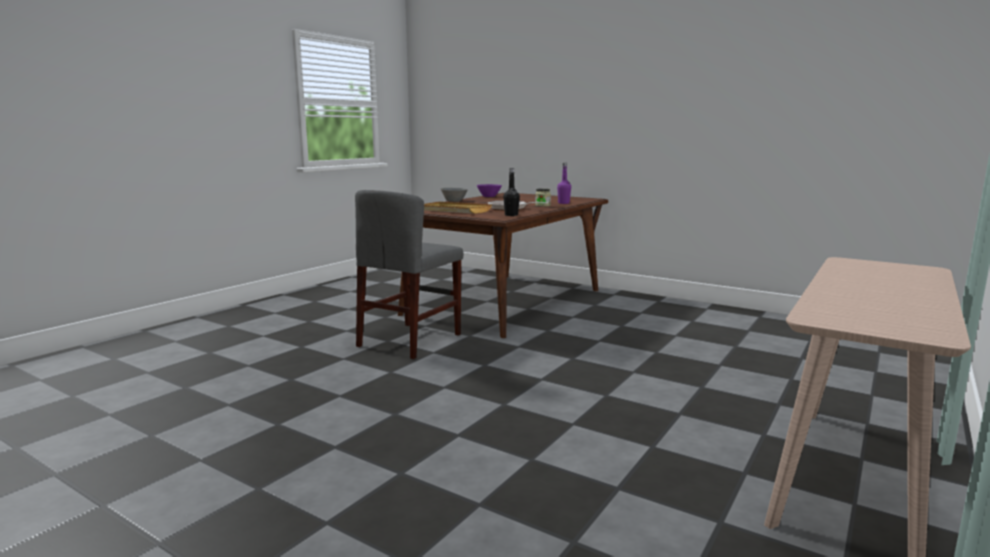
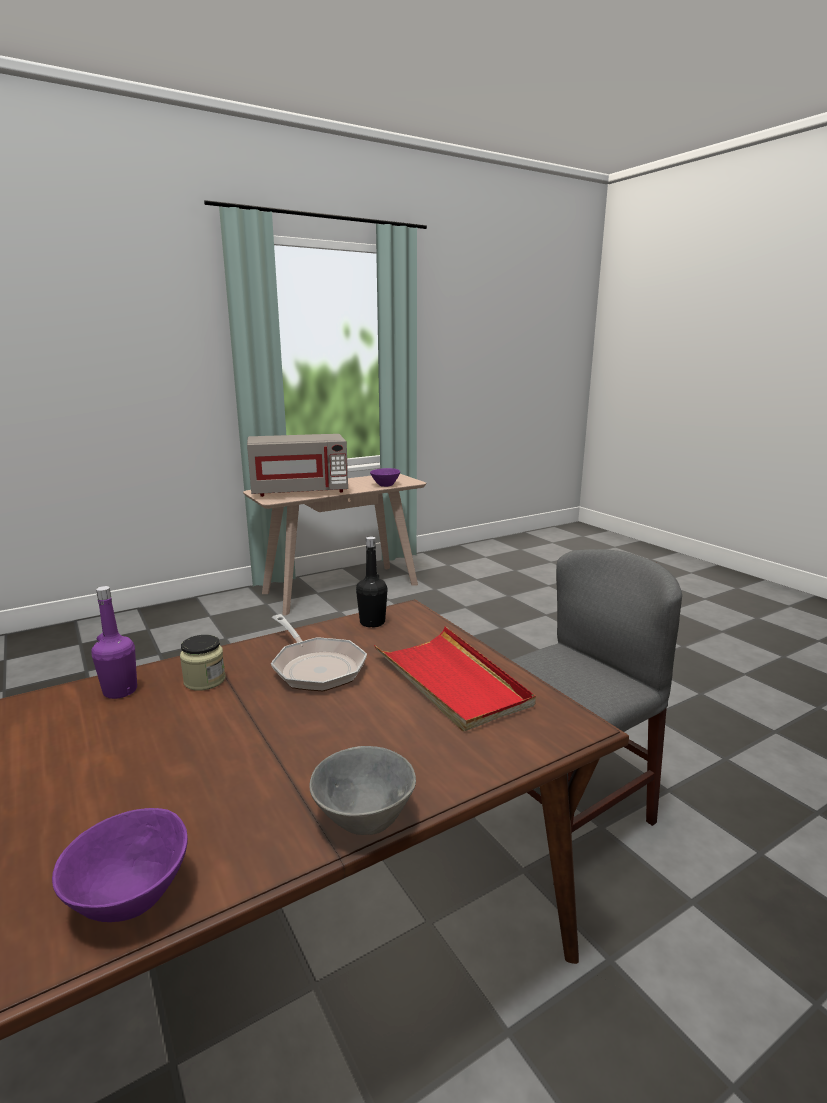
camera: 155 degrees left, 5 degrees up
beige tray [424,202,492,214] -> red tray [374,626,536,731]
none -> grey microwave [247,434,348,497]
none -> purple bowl [370,468,400,487]

